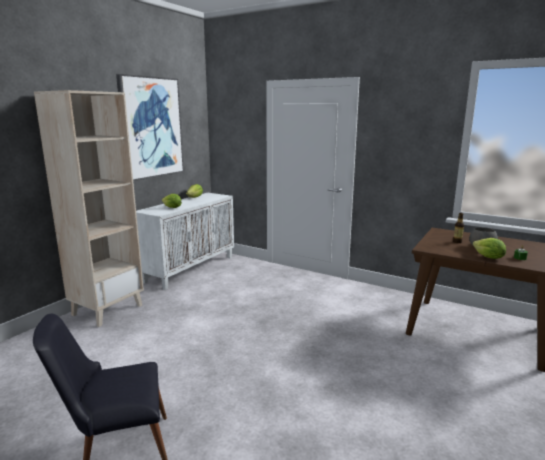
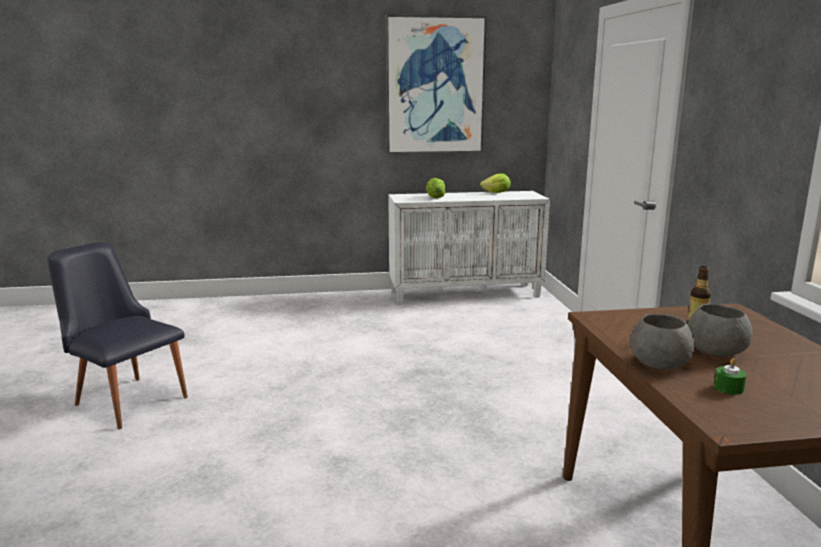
camera: 50 degrees right, 0 degrees up
beige bookcase [34,90,144,327] -> none
lettuce [473,238,506,259] -> grey bowl [630,314,695,370]

